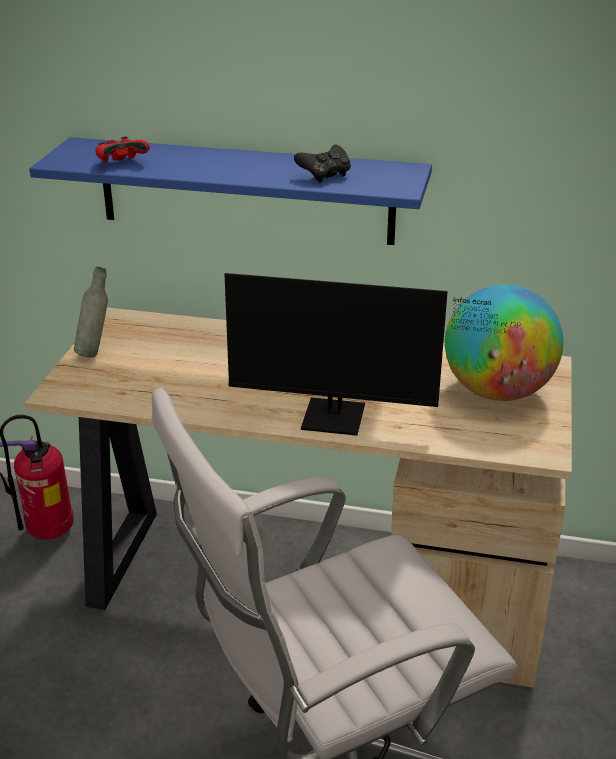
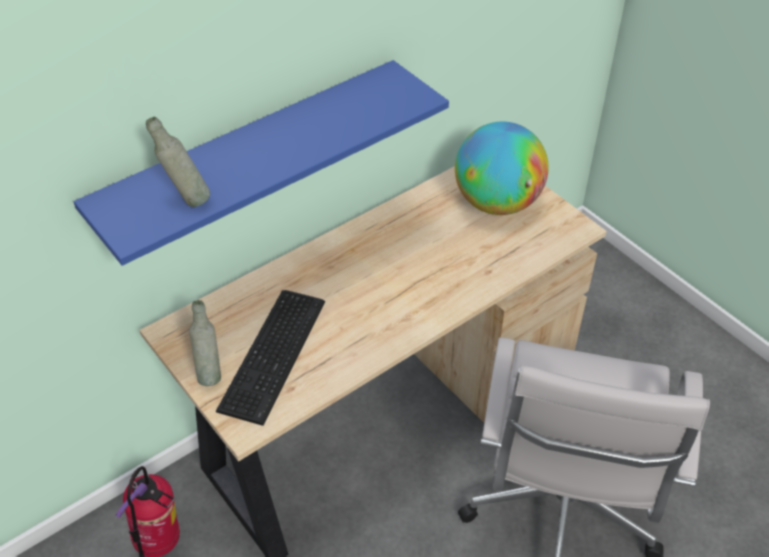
camera: 50 degrees left, 15 degrees up
red game controller [95,136,150,162] -> grey bottle [146,117,210,207]
monitor [225,273,521,436] -> none
black game controller [294,144,351,182] -> none
none -> keyboard [216,290,325,426]

